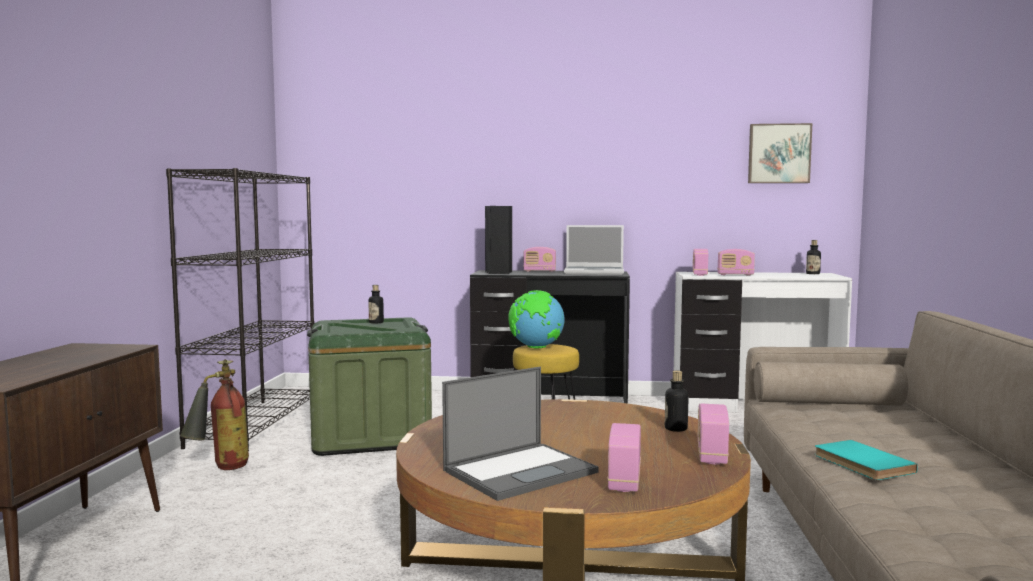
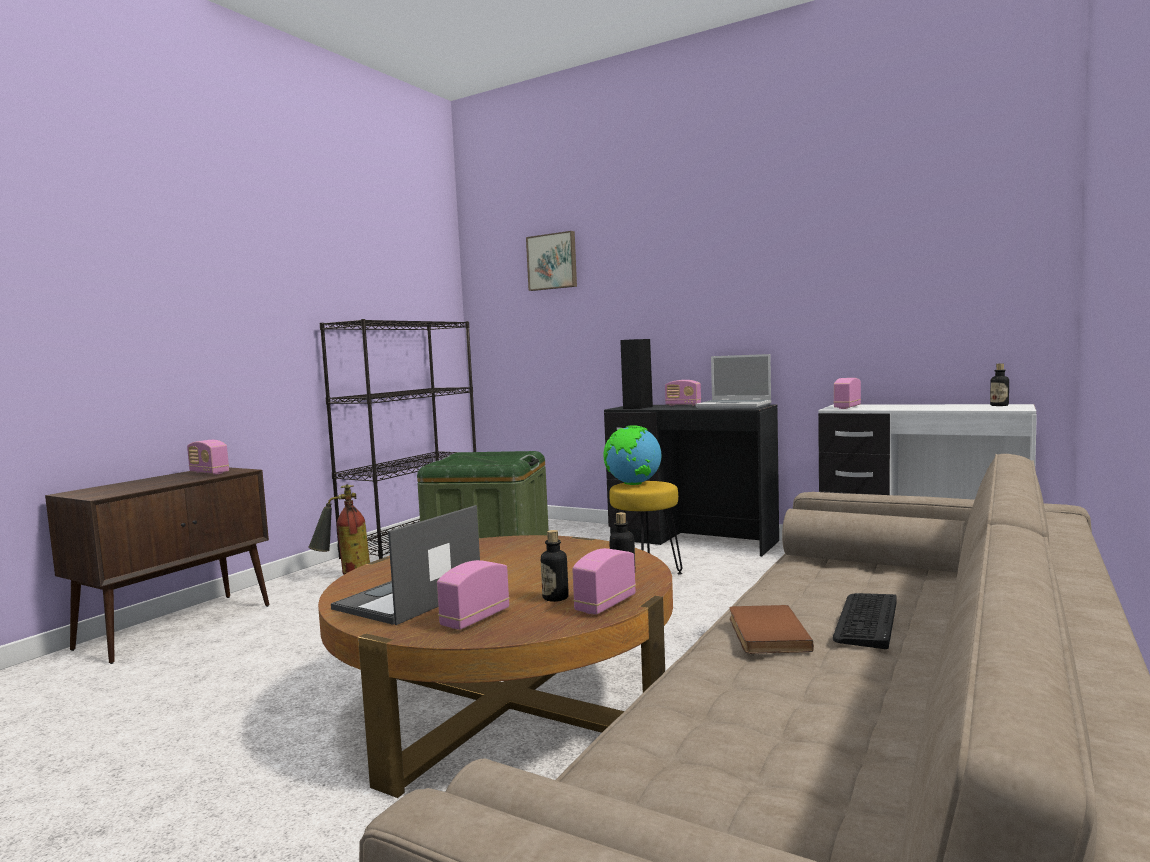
camera: 25 degrees right, 0 degrees up
bottle [368,285,384,324] -> bottle moved to [541,530,569,602]
laptop [442,367,599,501] -> laptop turned 135 degrees clockwise [331,505,480,625]
radio [717,249,755,275] -> radio moved to [187,440,229,475]
picture [748,123,812,183] -> picture moved to [526,231,577,291]
turquoise book [815,440,918,480] -> brown book [729,605,814,653]
none -> keyboard [833,593,897,649]

